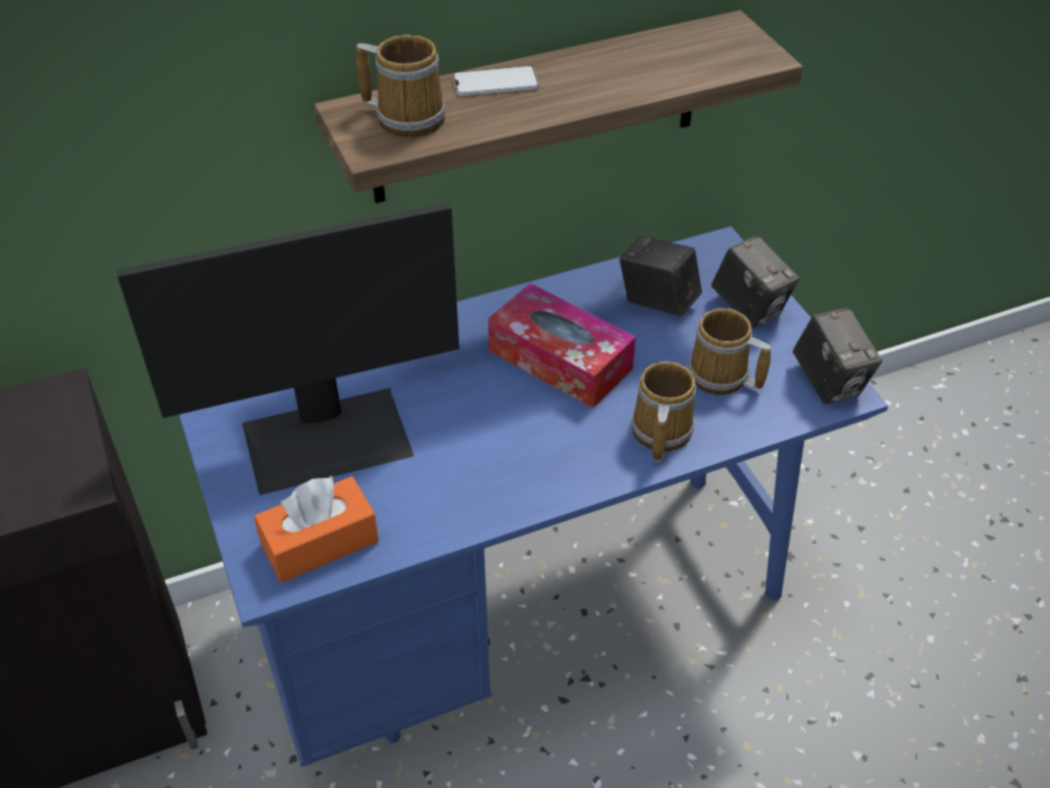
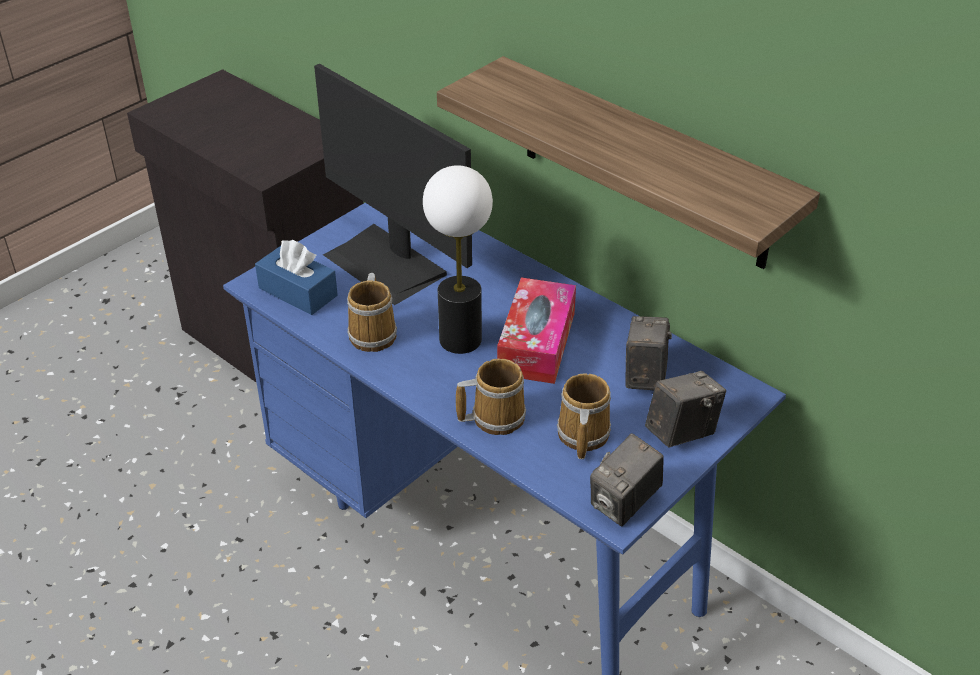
camera: 65 degrees right, 5 degrees down
orange tissue box [254,476,379,583] -> blue tissue box [255,240,338,315]
mug [356,35,445,137] -> mug moved to [347,273,397,352]
phone [453,65,539,96] -> none
camera [711,236,799,328] -> camera turned 150 degrees counterclockwise [645,371,726,448]
none -> table lamp [423,165,493,354]

